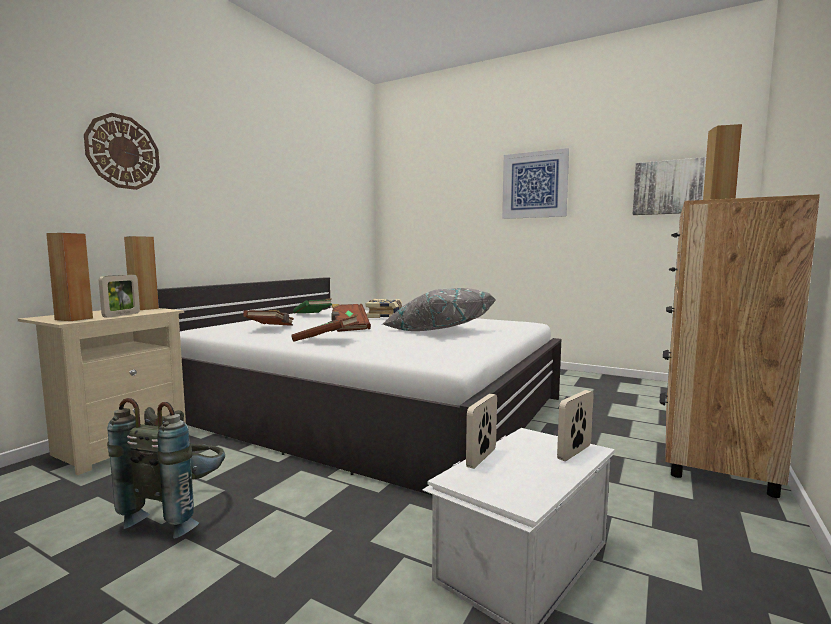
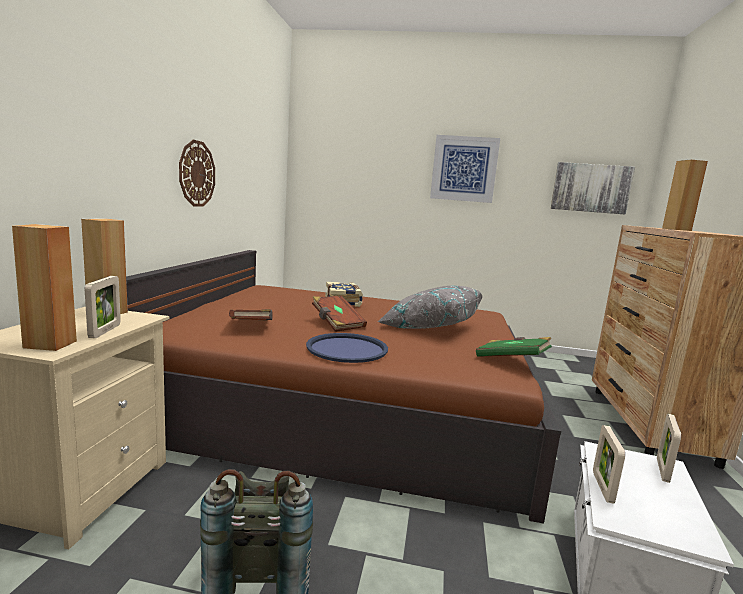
camera: 20 degrees left, 5 degrees up
wall clock [84,113,160,190] -> wall clock moved to [179,140,215,207]
white bed [157,278,562,495] -> brown bed [126,250,561,524]
brown book [291,314,359,342] -> blue tray [306,333,388,363]
green book [293,298,332,314] -> green book moved to [476,337,552,357]

